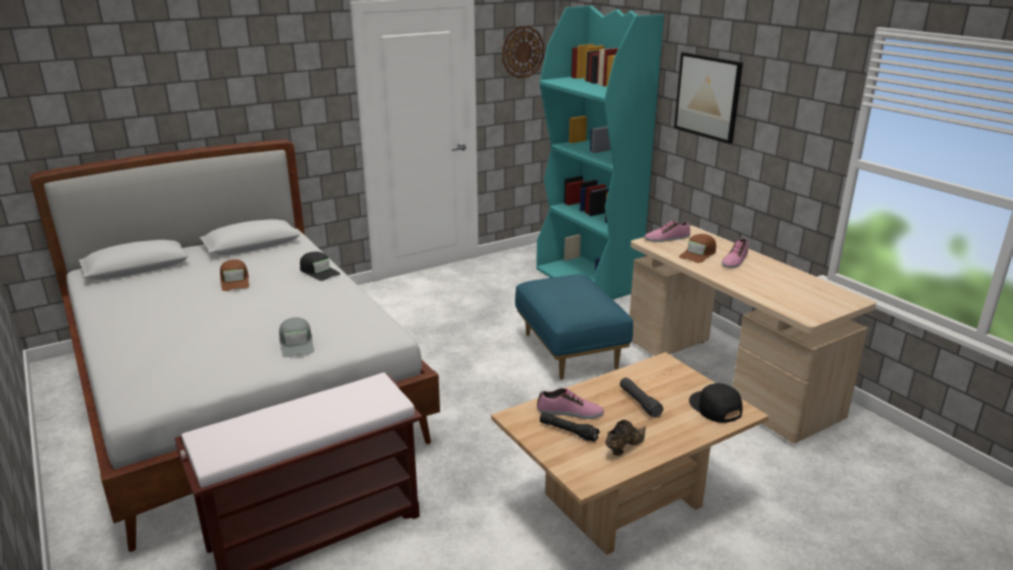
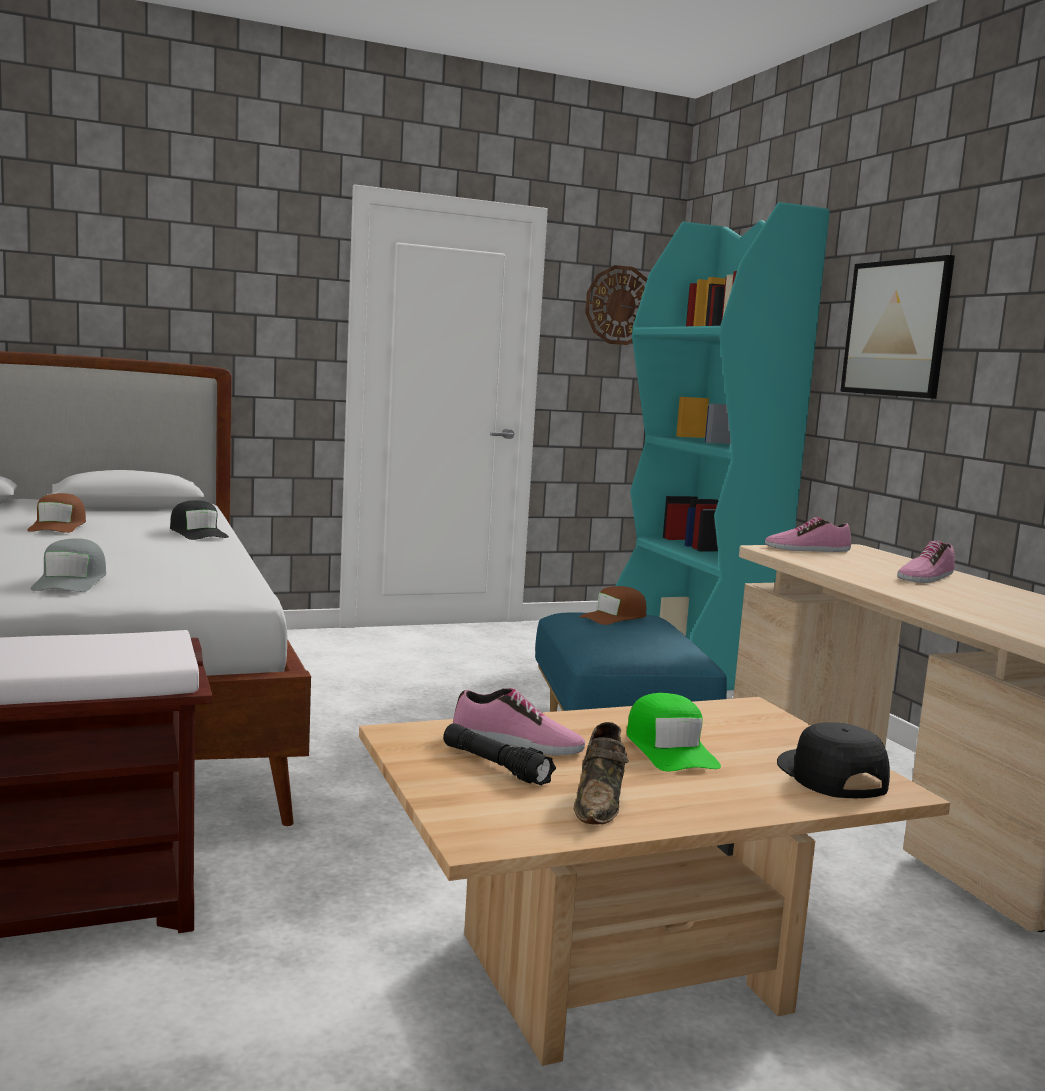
camera: 10 degrees right, 15 degrees down
brown shoe [606,420,646,456] -> brown shoe turned 135 degrees clockwise [574,722,628,825]
black flashlight [620,378,663,418] -> green cap [626,693,721,771]
brown cap [679,234,716,263] -> brown cap moved to [579,586,646,625]

